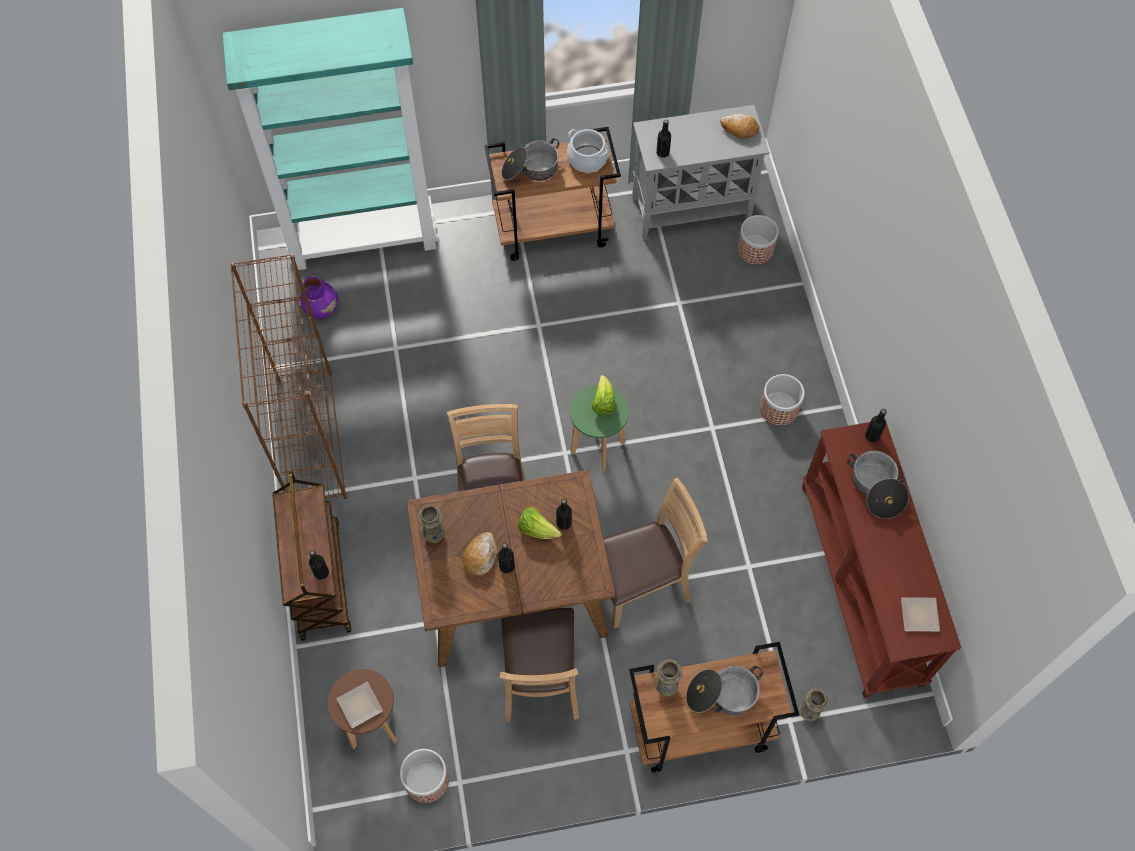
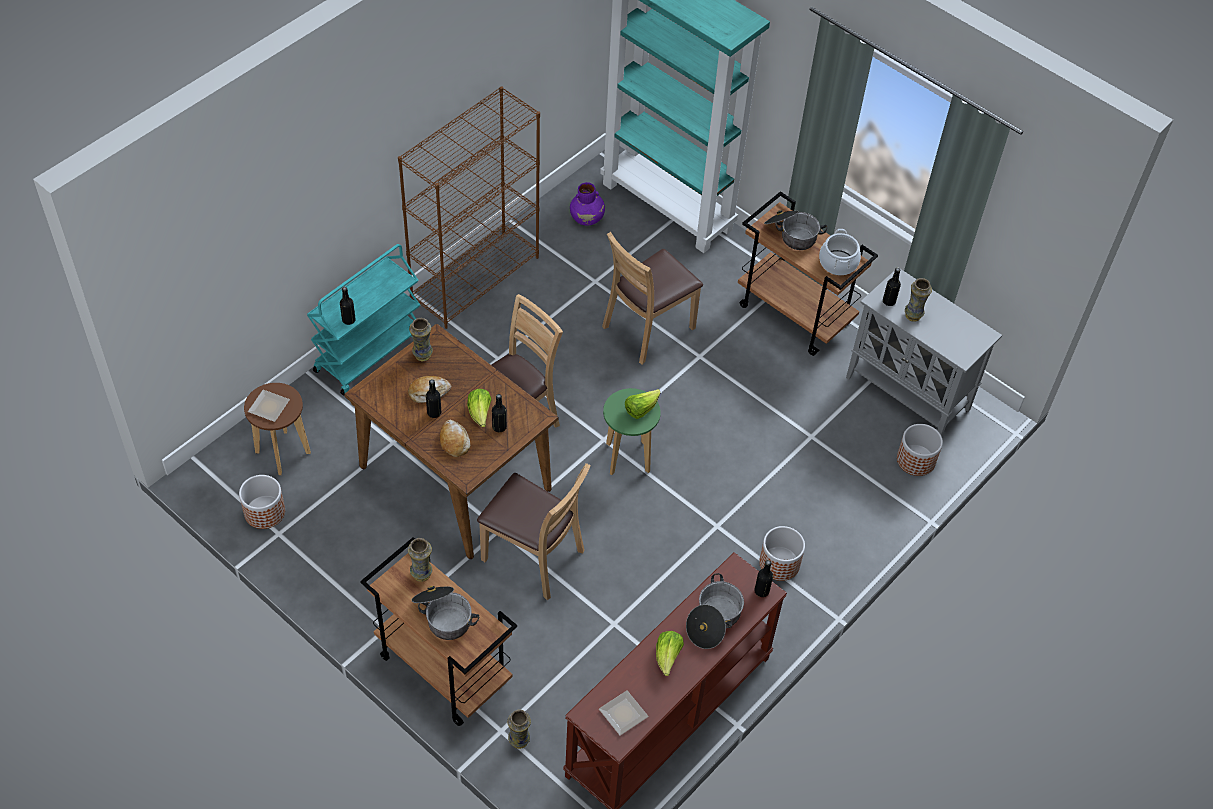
camera: 50 degrees right, 10 degrees down
brown cart [272,472,352,641] -> turquoise cart [307,244,420,395]
brown chair [499,608,579,722] -> brown chair moved to [602,232,703,365]
bread [720,114,760,139] -> bread moved to [440,420,470,457]
none -> lettuce [656,631,684,676]
none -> vase [905,278,932,322]

